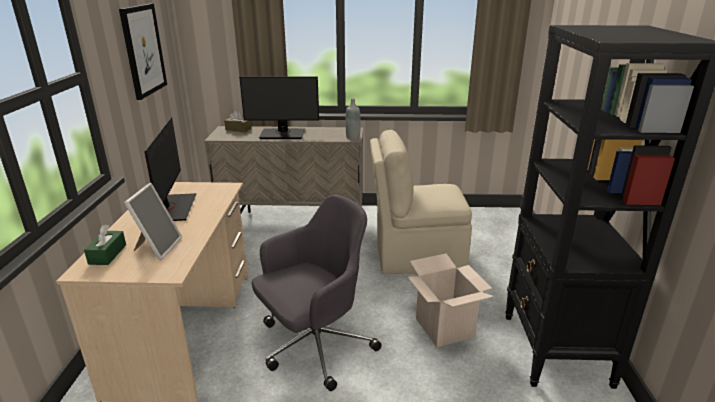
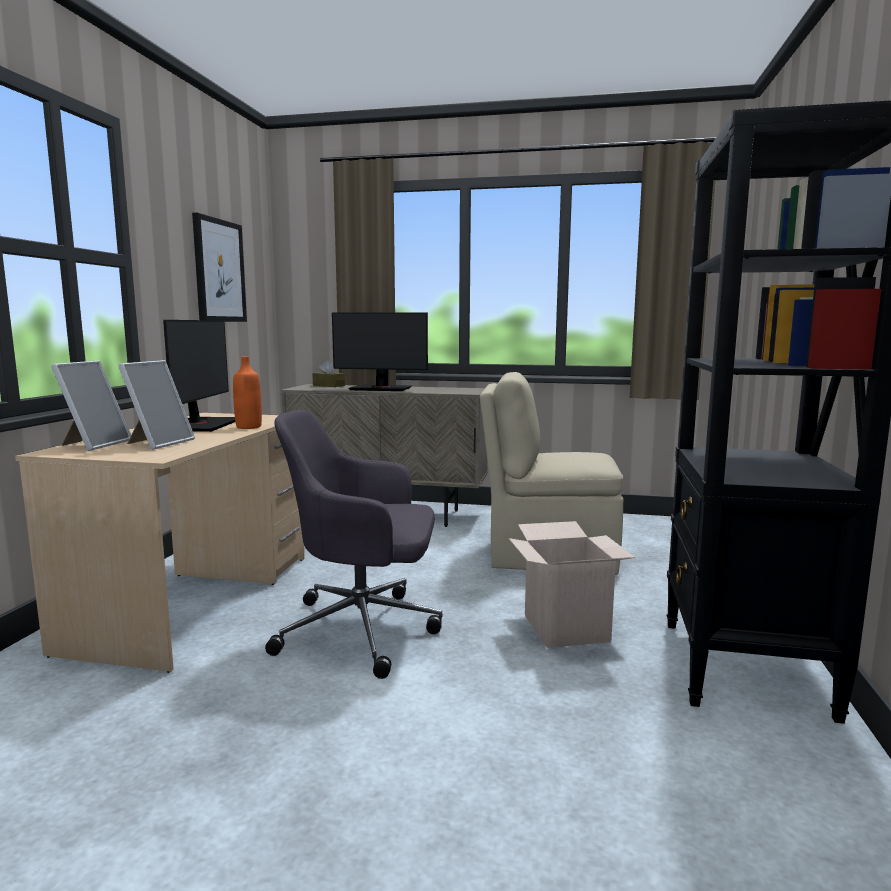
camera: 10 degrees right, 15 degrees down
green tissue box [84,225,126,265] -> picture frame [51,361,131,451]
grey office chair [252,195,382,391] -> grey office chair turned 150 degrees counterclockwise [265,410,443,679]
grey bottle [346,99,360,140] -> none
none -> orange bottle [233,357,262,429]

